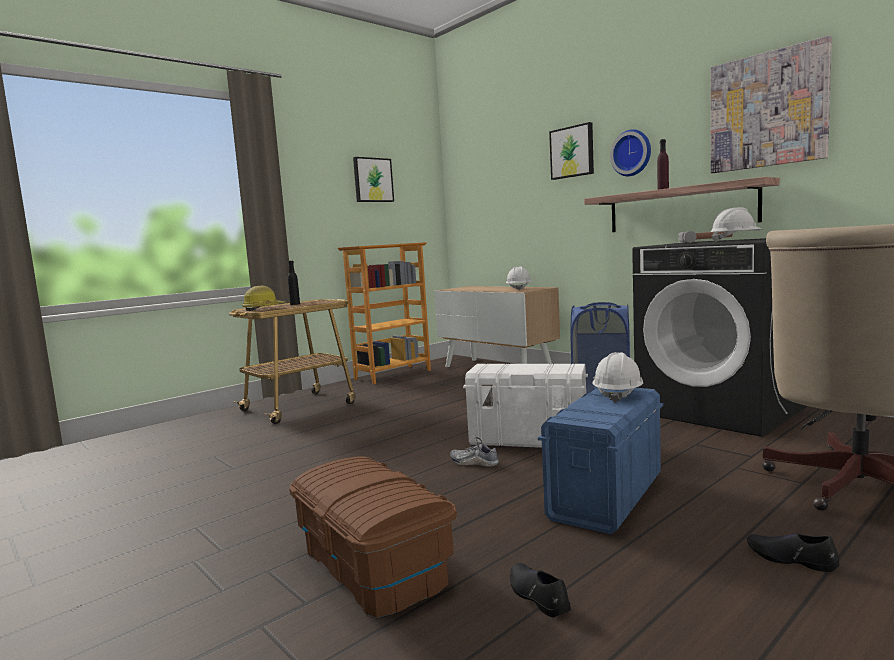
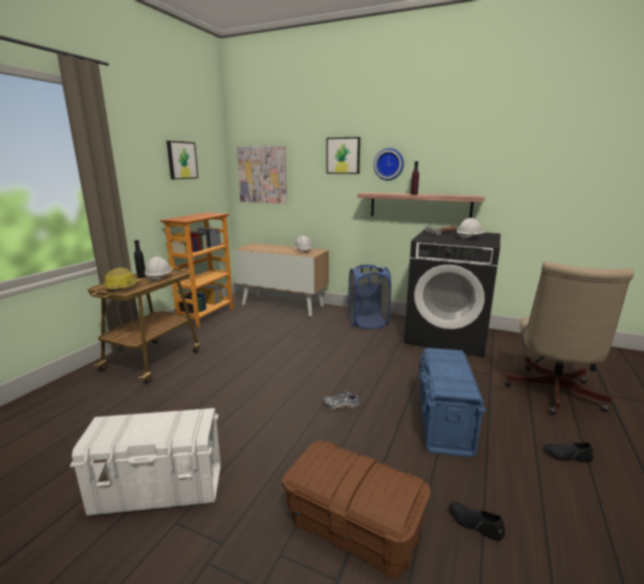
camera: 25 degrees left, 10 degrees up
white storage box [463,364,588,448] -> white storage box moved to [70,408,221,516]
white hard hat [592,352,643,403] -> white hard hat moved to [144,257,172,283]
picture [711,35,832,173] -> picture moved to [237,146,287,204]

